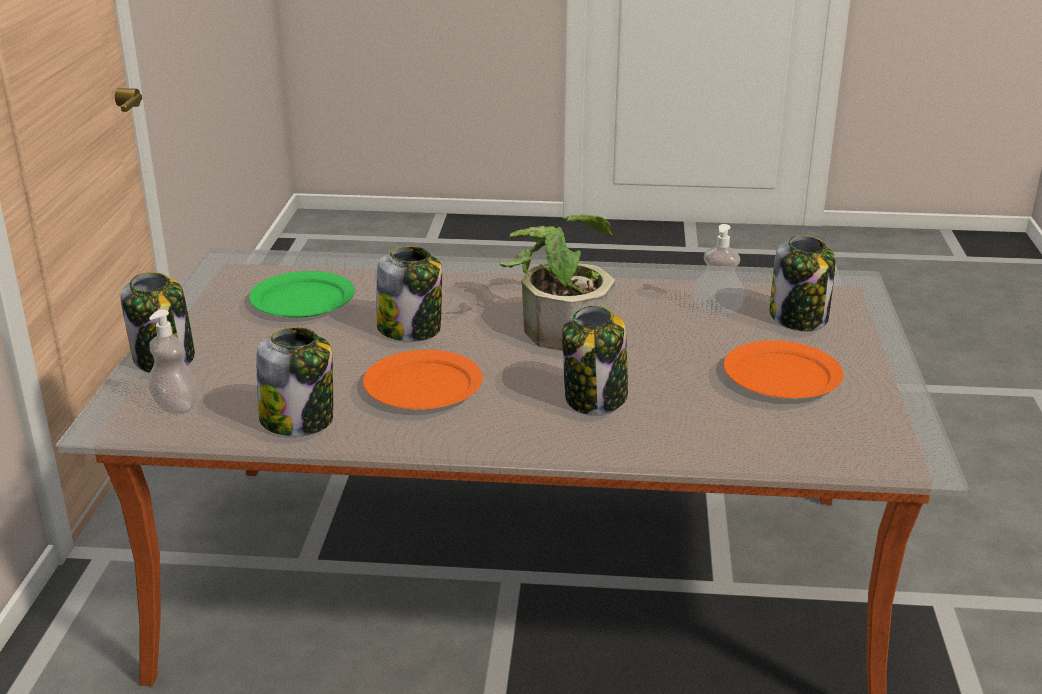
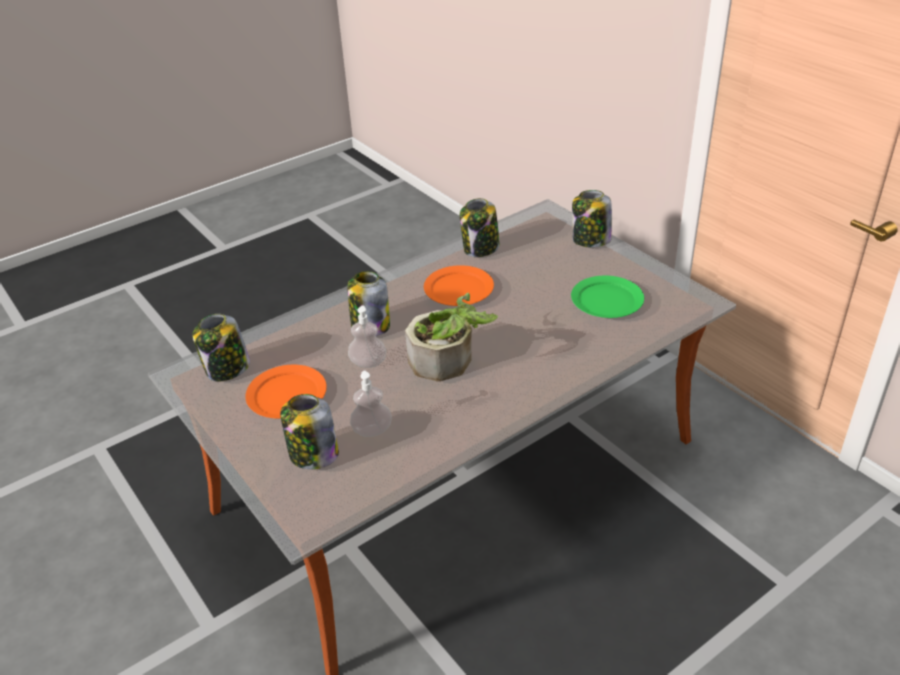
camera: 140 degrees right, 10 degrees up
soap dispenser [149,310,198,414] -> soap dispenser moved to [348,306,386,368]
jar [377,246,442,341] -> jar moved to [192,314,250,382]

